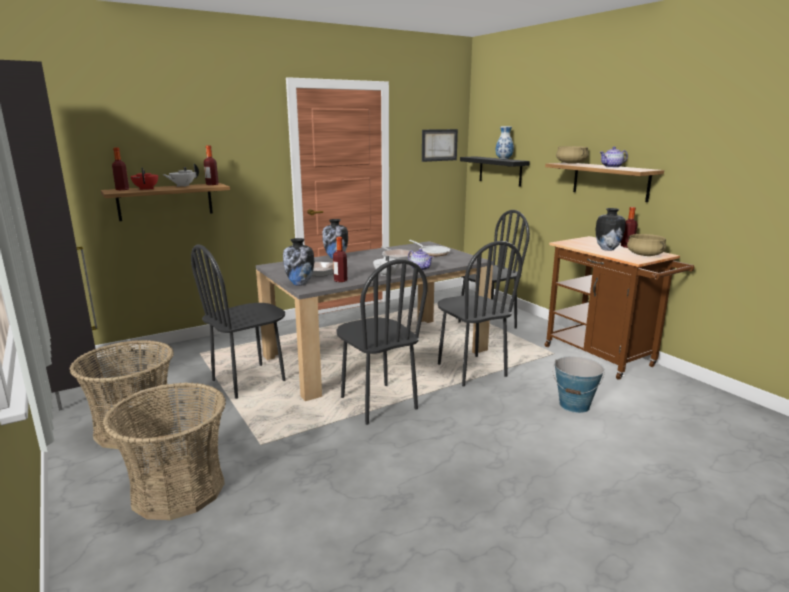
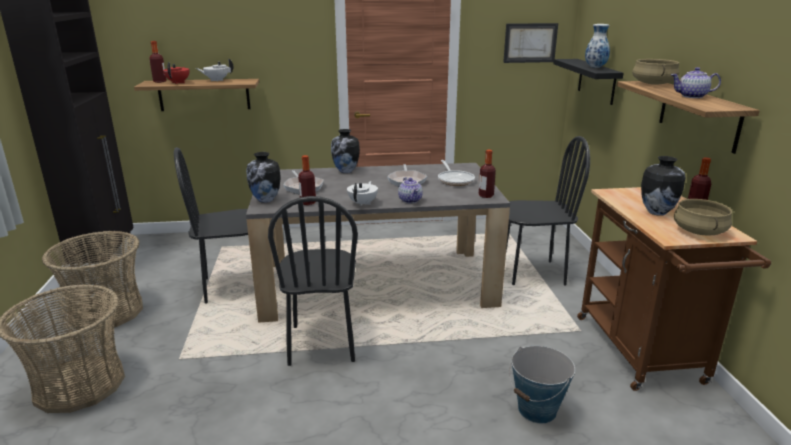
camera: 25 degrees right, 5 degrees up
bottle [204,145,219,185] -> bottle moved to [479,150,496,198]
black chair [438,241,523,386] -> none

